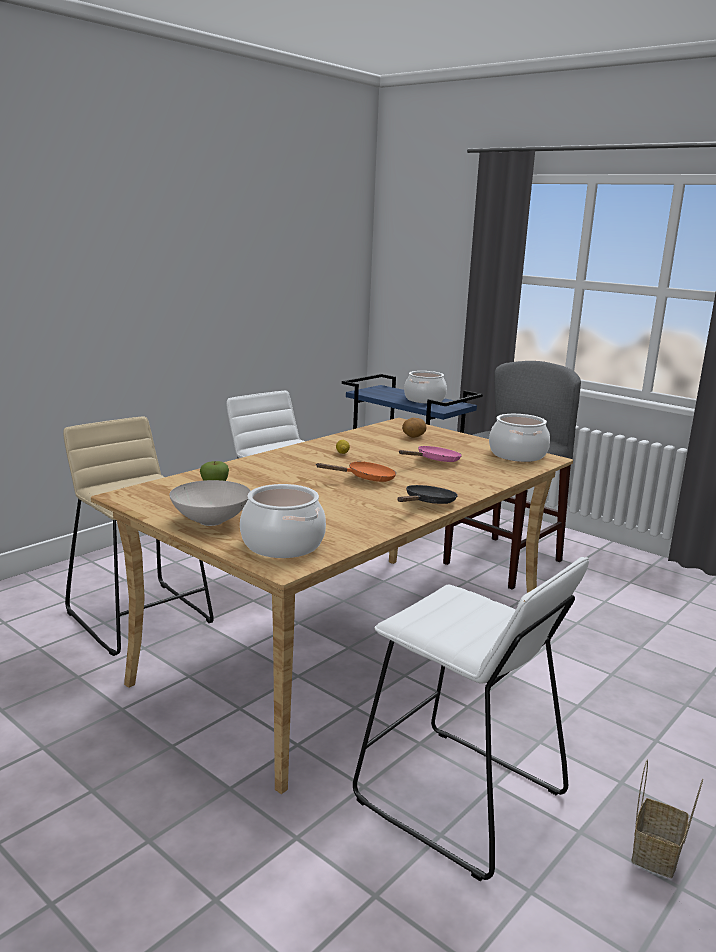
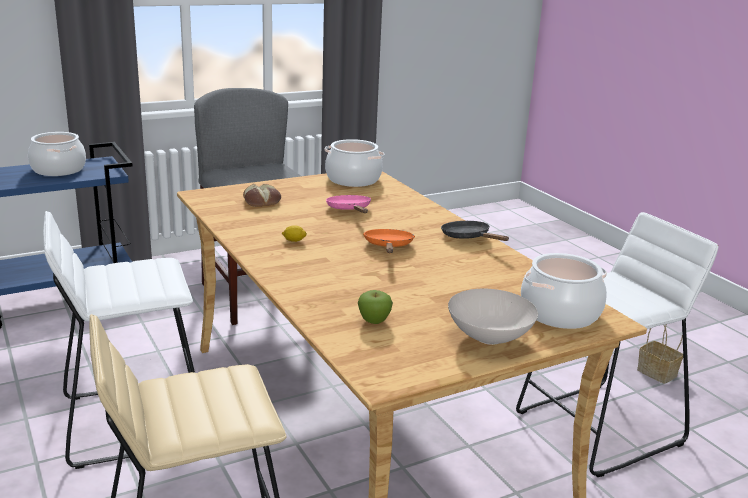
camera: 70 degrees left, 5 degrees up
potato [402,418,427,438] -> bread [243,184,281,207]

